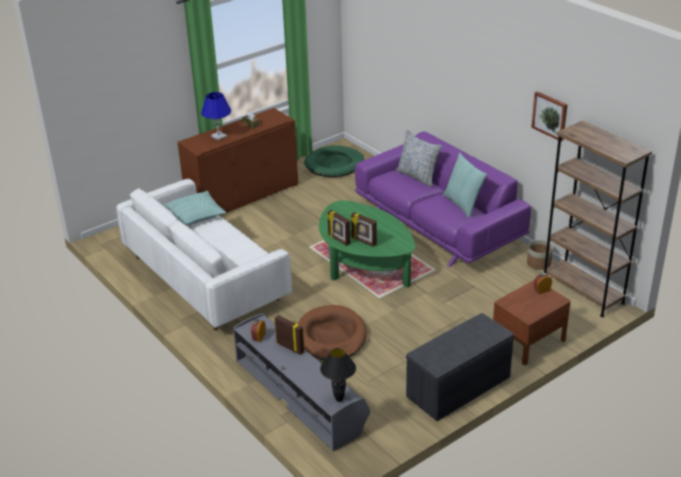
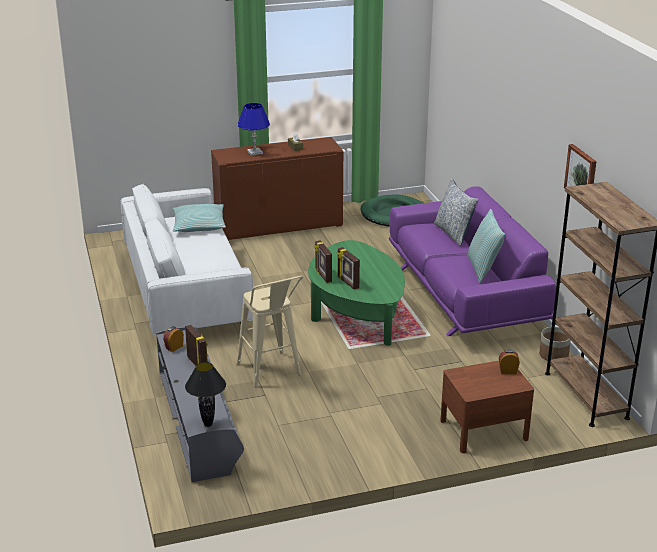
camera: 20 degrees right, 5 degrees down
brown dog bed [298,305,367,360] -> beige stool [237,276,303,388]
grey bench [406,313,514,421] -> none

